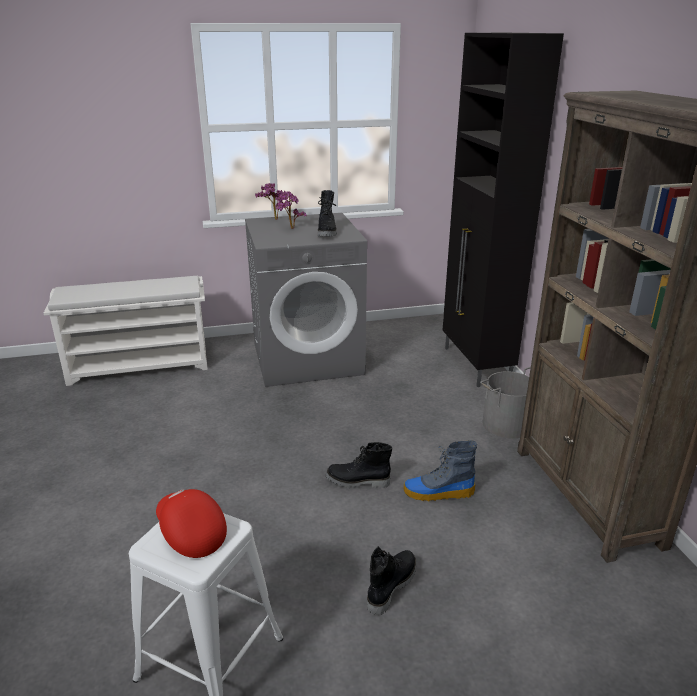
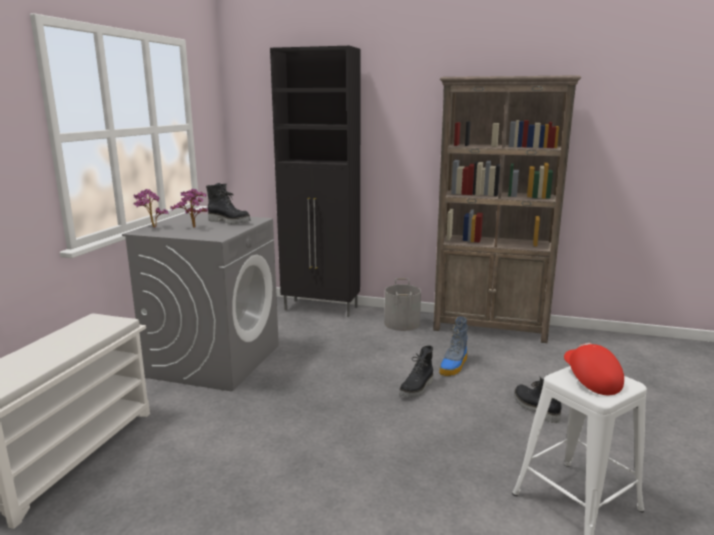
camera: 60 degrees left, 10 degrees down
red cap [156,489,227,558] -> red cap turned 90 degrees clockwise [564,343,624,395]

